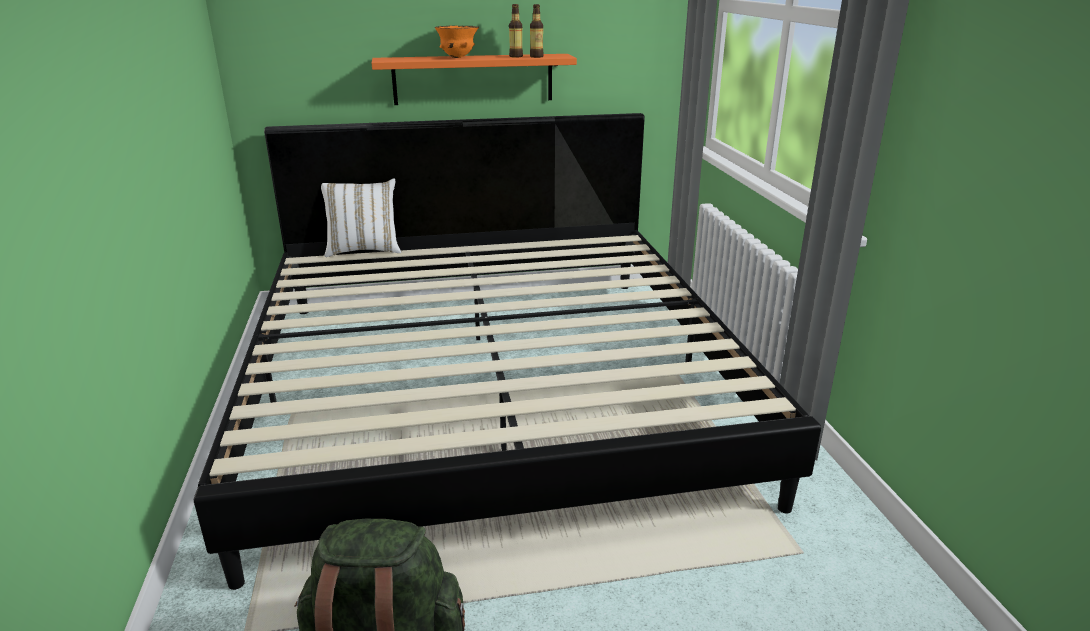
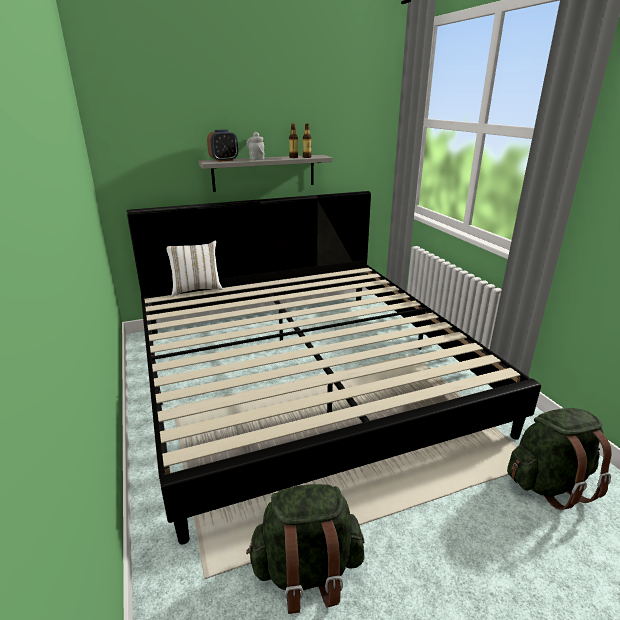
camera: 10 degrees left, 0 degrees up
orange shelf [371,54,577,105] -> grey shelf [198,155,333,192]
orange bowl [435,26,479,58] -> grey teapot [246,132,265,160]
none -> alarm clock [207,129,238,162]
none -> green backpack [507,408,612,510]

